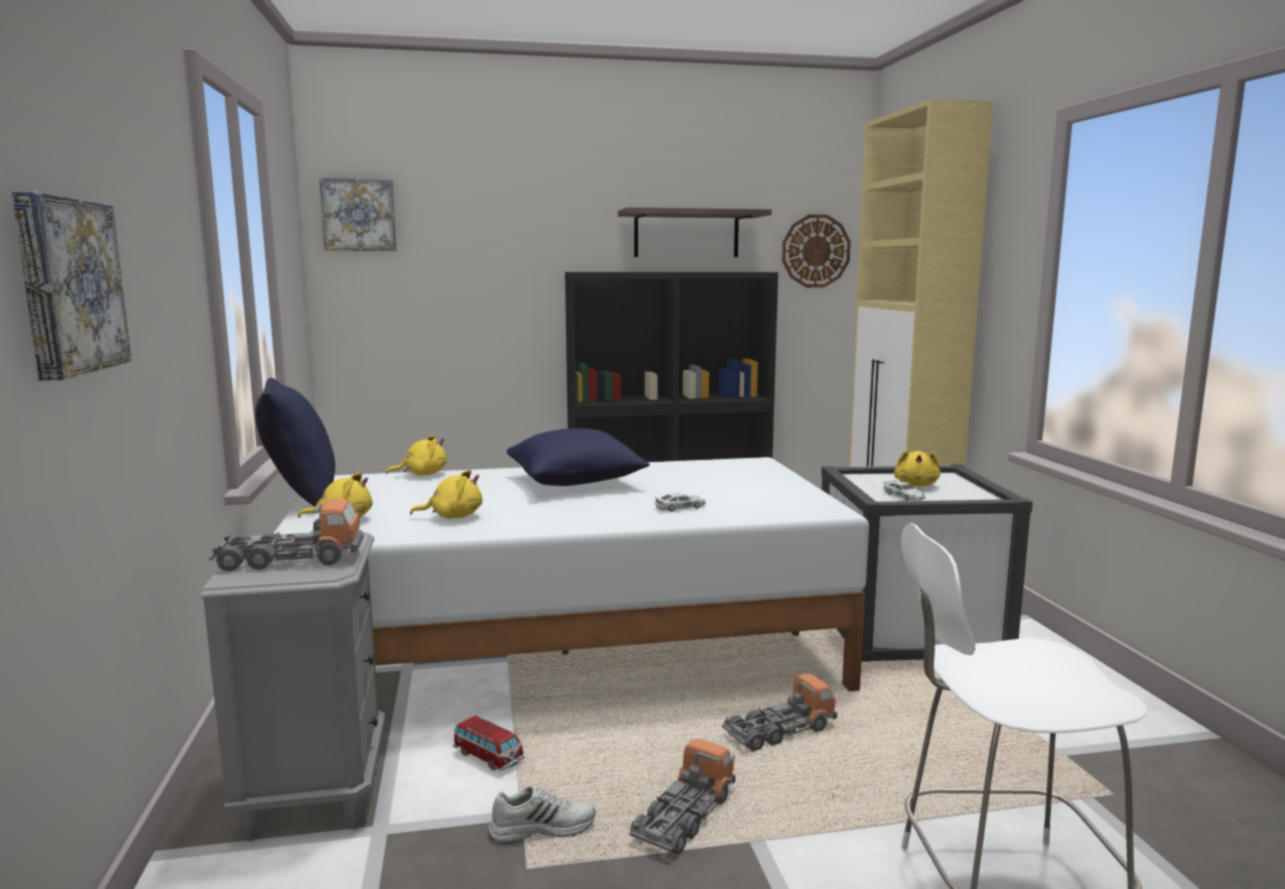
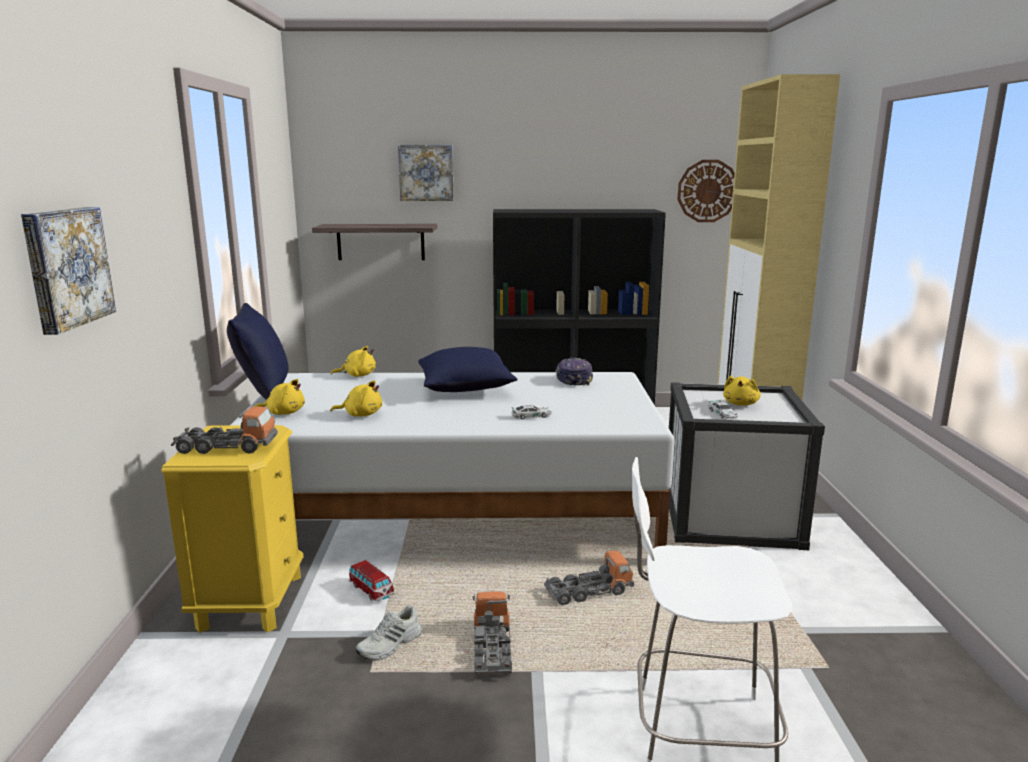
camera: 10 degrees right, 5 degrees up
grey nightstand [201,532,385,842] -> yellow nightstand [161,425,304,633]
picture [319,178,397,251] -> picture moved to [398,145,454,201]
white shoe [488,785,595,844] -> white shoe turned 135 degrees clockwise [356,605,422,660]
shelf [618,207,772,257] -> shelf moved to [312,224,437,260]
toy truck [629,738,735,855] -> toy truck turned 45 degrees counterclockwise [473,591,512,674]
none -> cap [555,358,593,386]

